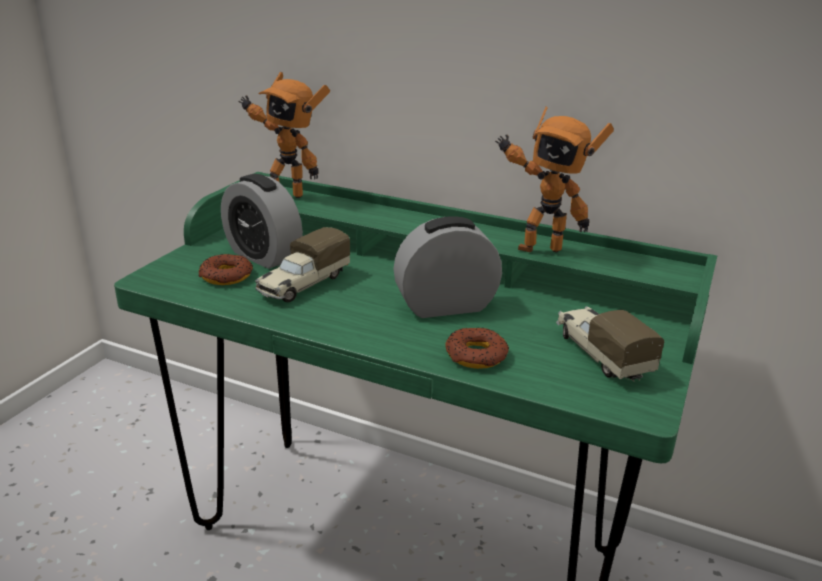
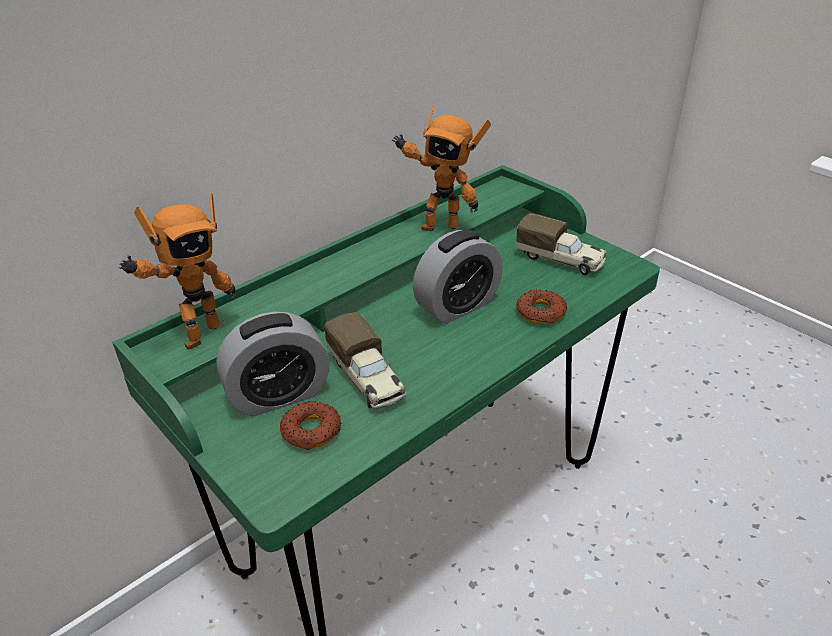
camera: 65 degrees left, 10 degrees up
alarm clock [393,216,502,318] -> alarm clock turned 135 degrees counterclockwise [413,230,503,324]
toy robot [495,106,614,252] -> toy robot turned 60 degrees clockwise [392,106,491,231]
toy truck [556,306,664,382] -> toy truck turned 150 degrees counterclockwise [516,213,607,275]

